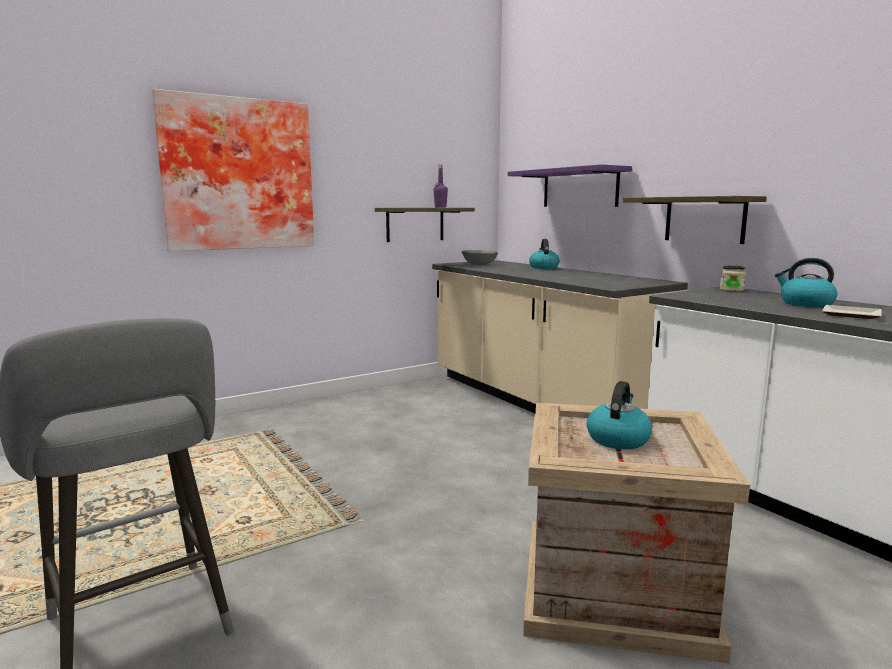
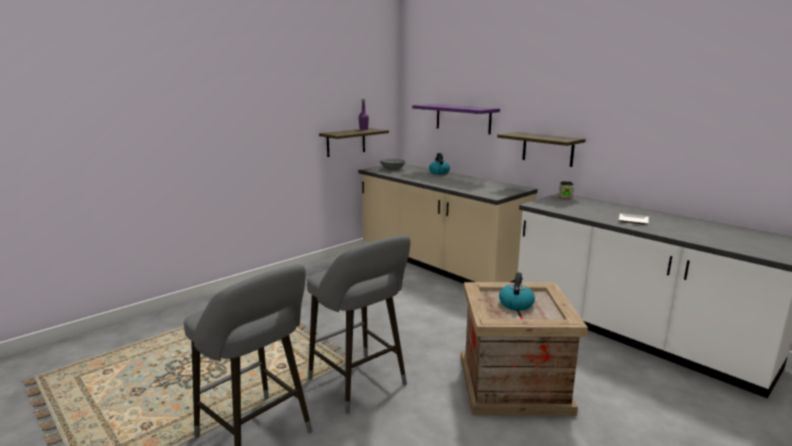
camera: 10 degrees left, 5 degrees up
picture [152,89,314,251] -> none
kettle [775,258,837,307] -> none
none -> grey stool [307,235,411,414]

